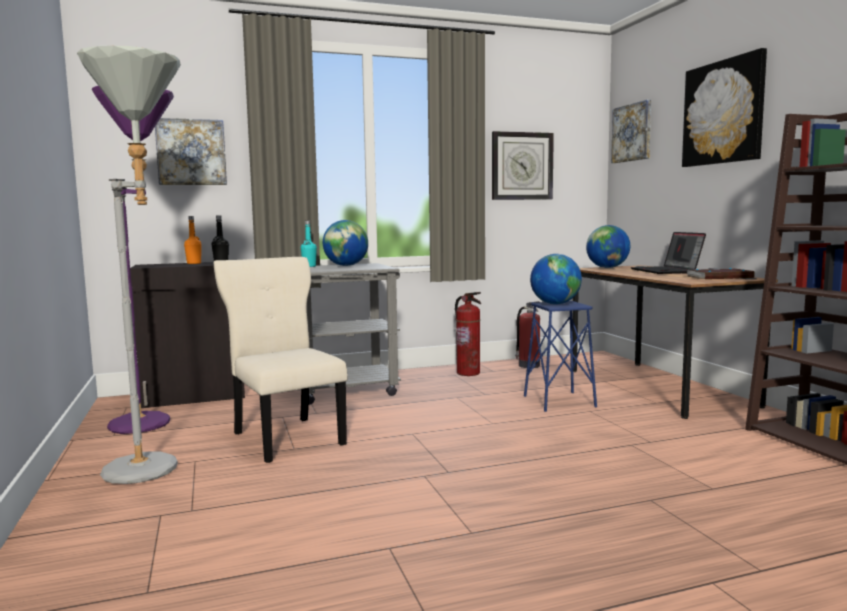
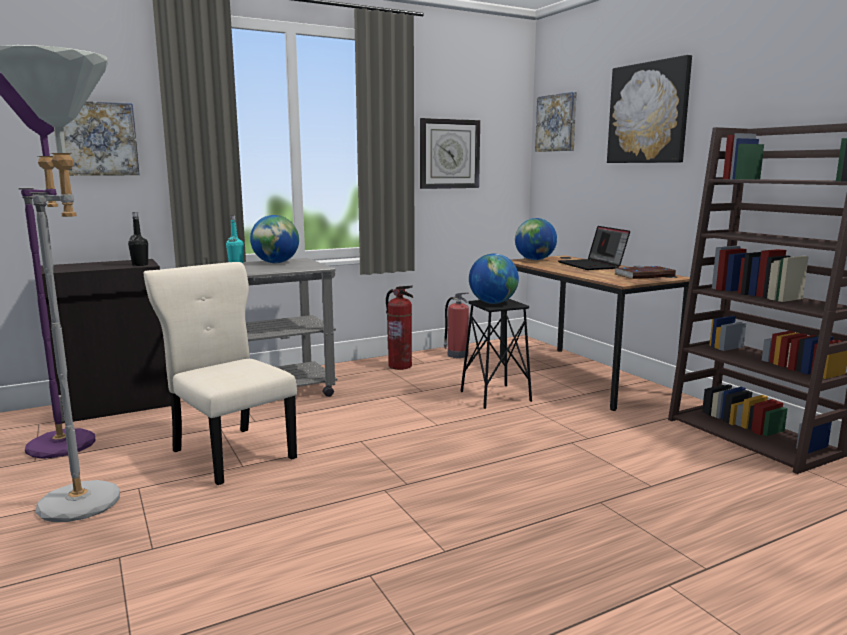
camera: 10 degrees left, 5 degrees up
orange bottle [184,216,202,264] -> none
blue stool [524,301,597,412] -> black stool [461,299,532,409]

